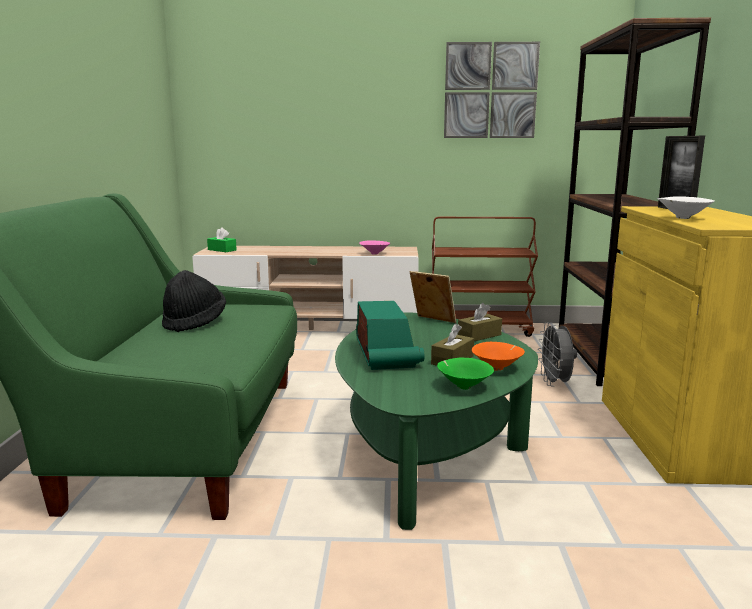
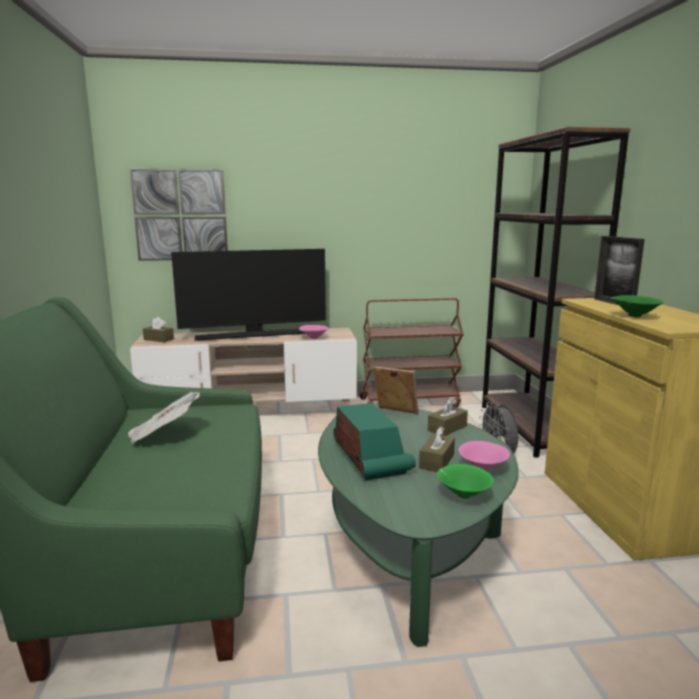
camera: 10 degrees left, 0 degrees up
black hat [162,270,226,332] -> newspaper [128,392,199,444]
green tissue box [207,227,237,252] -> brown tissue box [143,317,174,342]
picture [444,42,540,138] -> picture moved to [130,169,228,261]
orange bowl [472,342,525,371] -> pink bowl [458,441,510,471]
white bowl [657,196,714,219] -> green bowl [611,295,664,318]
none -> television [171,249,326,341]

